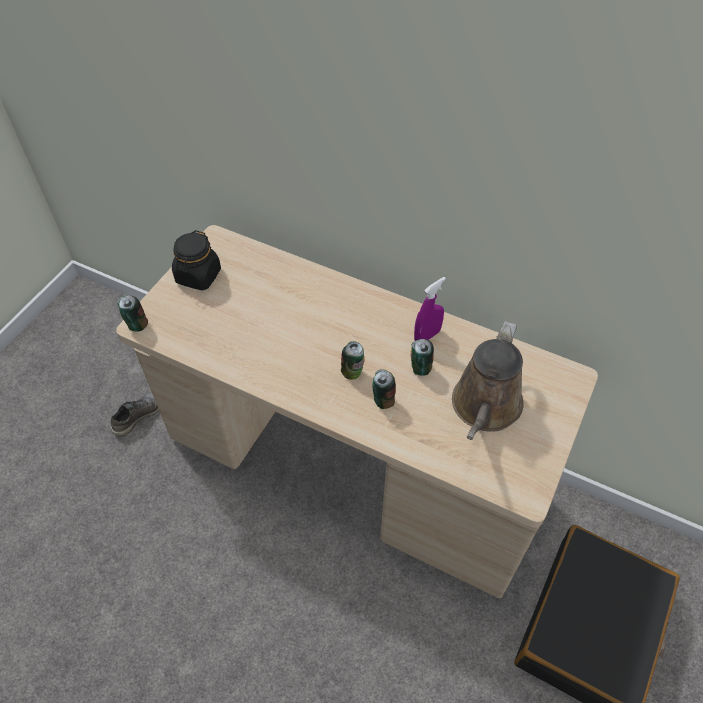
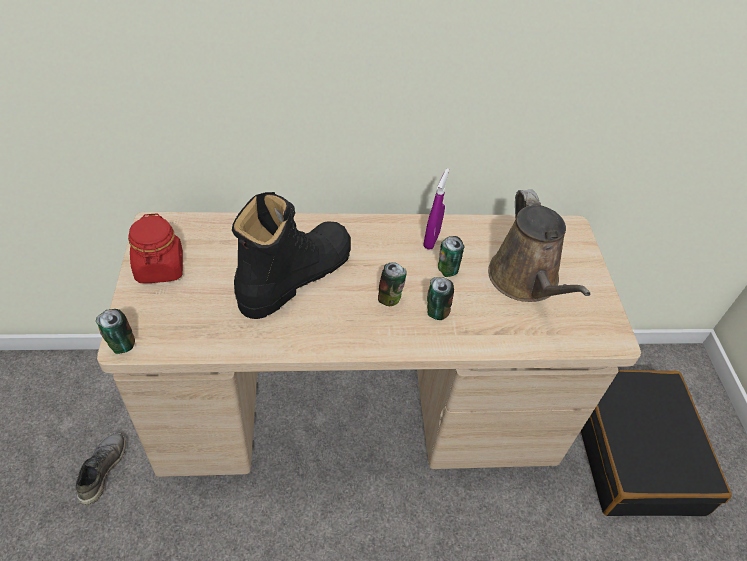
camera: 35 degrees left, 5 degrees down
black jar [172,230,221,290] -> red jar [128,213,183,283]
none -> black boot [232,192,351,319]

